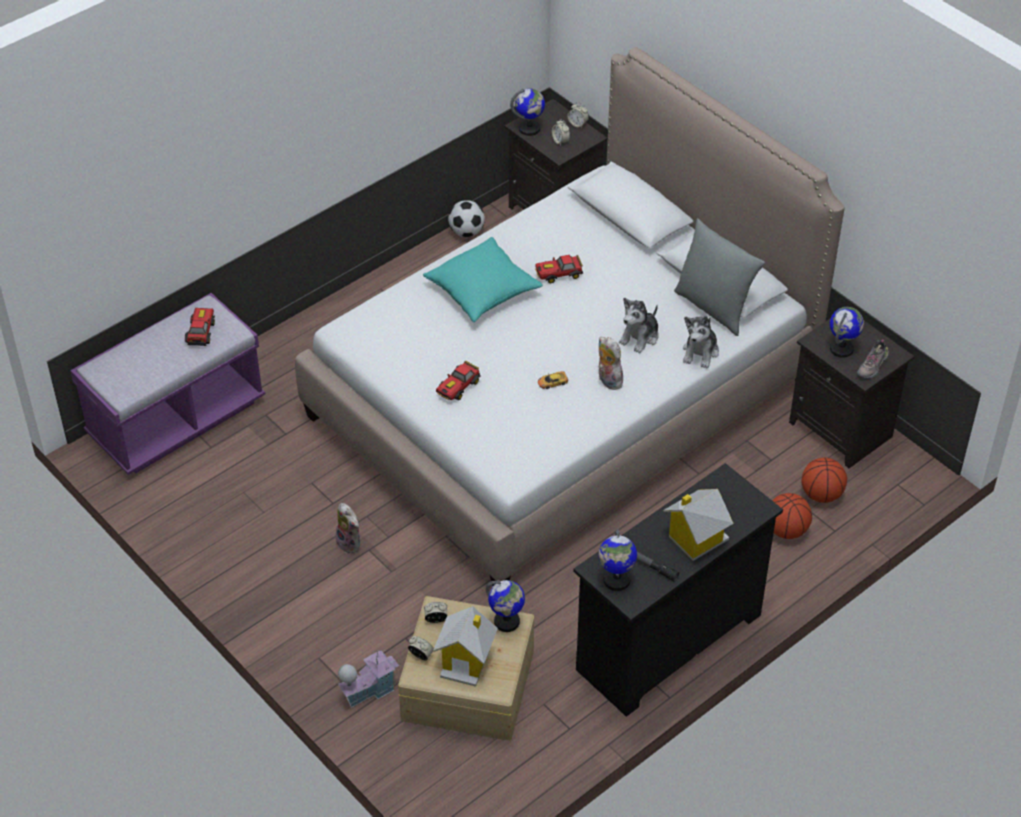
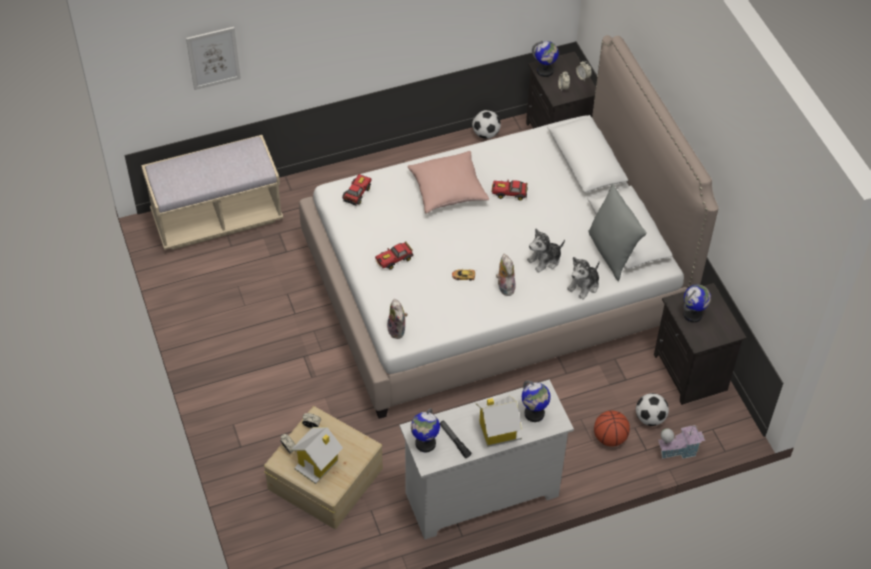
camera: 20 degrees right, 5 degrees up
purple bench [70,293,265,475] -> beige bench [141,135,283,250]
toy car [185,308,215,346] -> toy car moved to [342,174,372,206]
plush toy [336,503,360,553] -> plush toy moved to [387,299,408,339]
toy house [338,650,399,708] -> toy house moved to [658,425,705,459]
turquoise pillow [423,237,543,322] -> pink pillow [408,151,489,214]
globe [486,580,525,632] -> globe moved to [522,381,551,422]
black dresser [573,463,783,717] -> white dresser [400,379,574,540]
basketball [801,458,847,503] -> football [636,393,669,426]
shoe [857,339,889,379] -> none
none -> picture [186,27,241,90]

